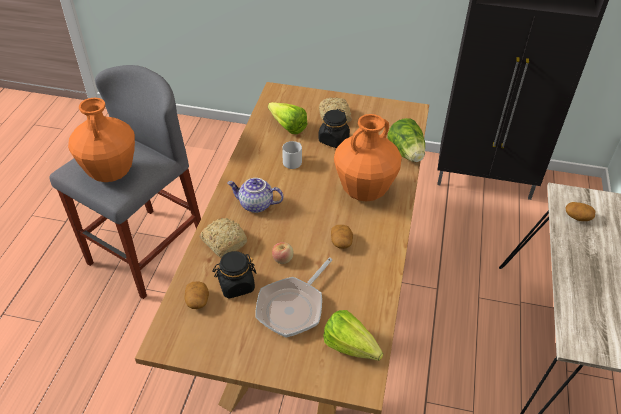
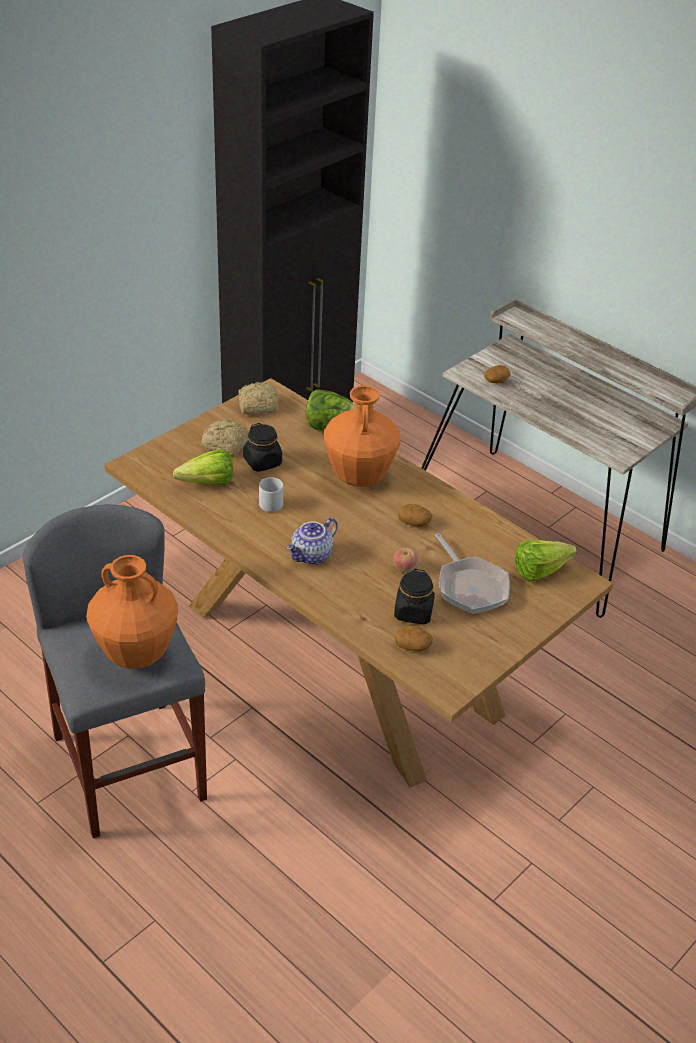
camera: 60 degrees left, 5 degrees down
bread [199,218,247,258] -> bread moved to [238,382,278,415]

